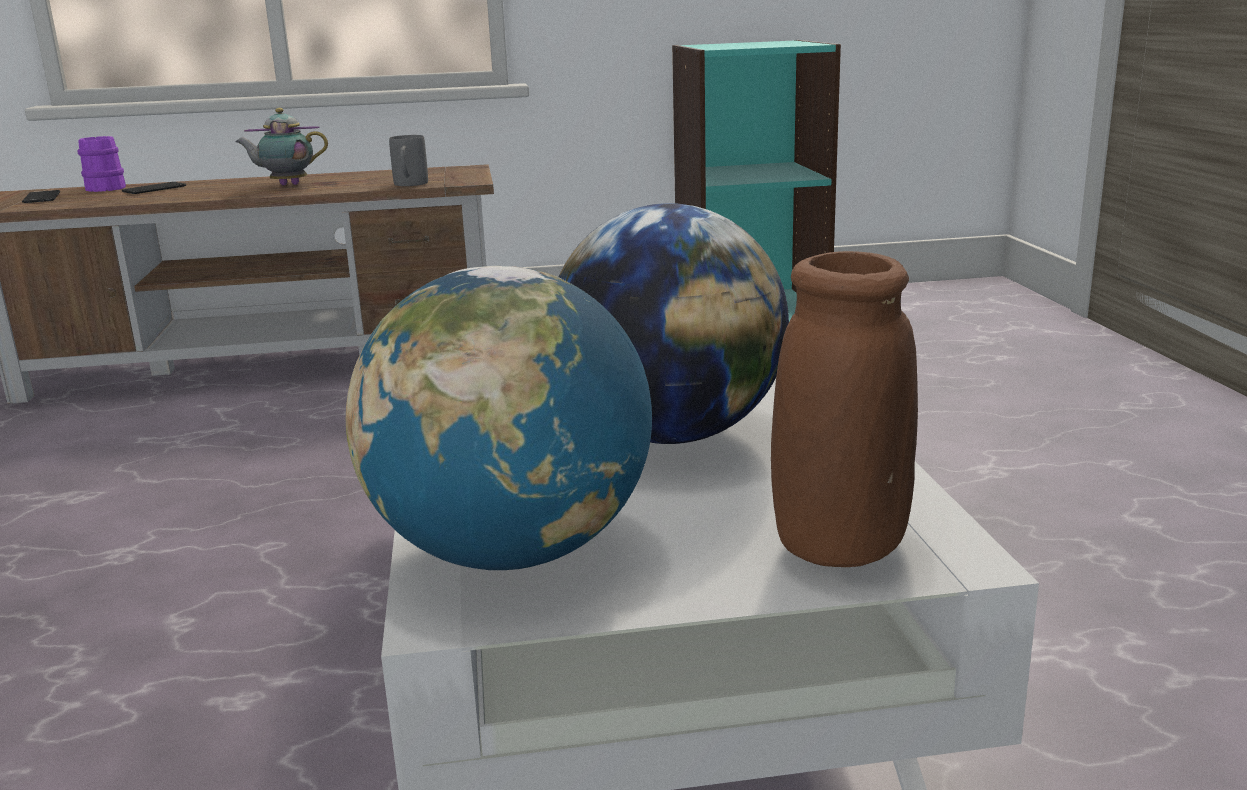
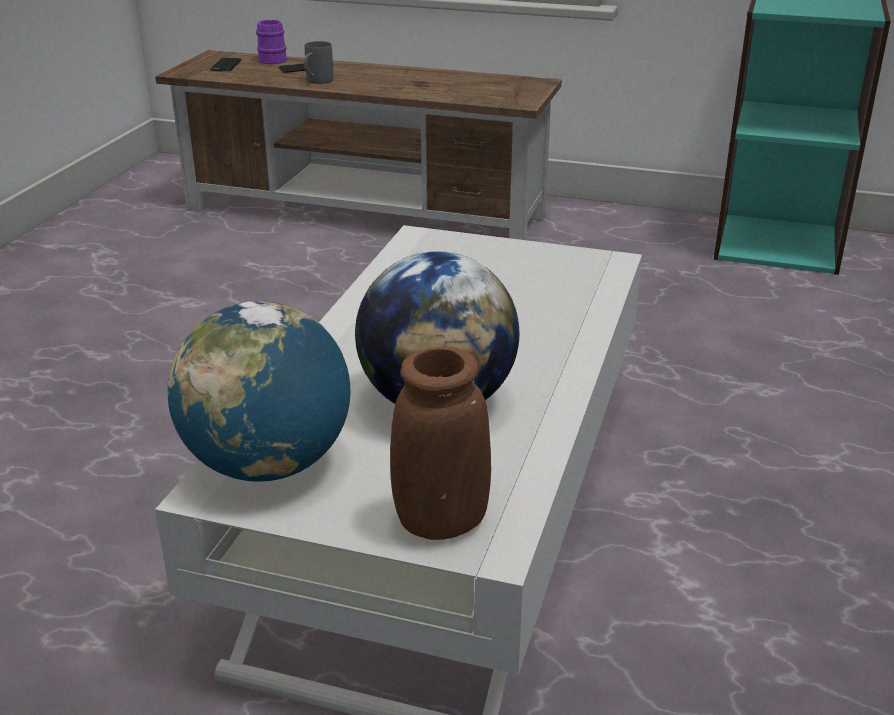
camera: 25 degrees right, 10 degrees up
teapot [235,108,328,185] -> none
grey mug [389,135,428,186] -> grey mug moved to [304,41,333,84]

